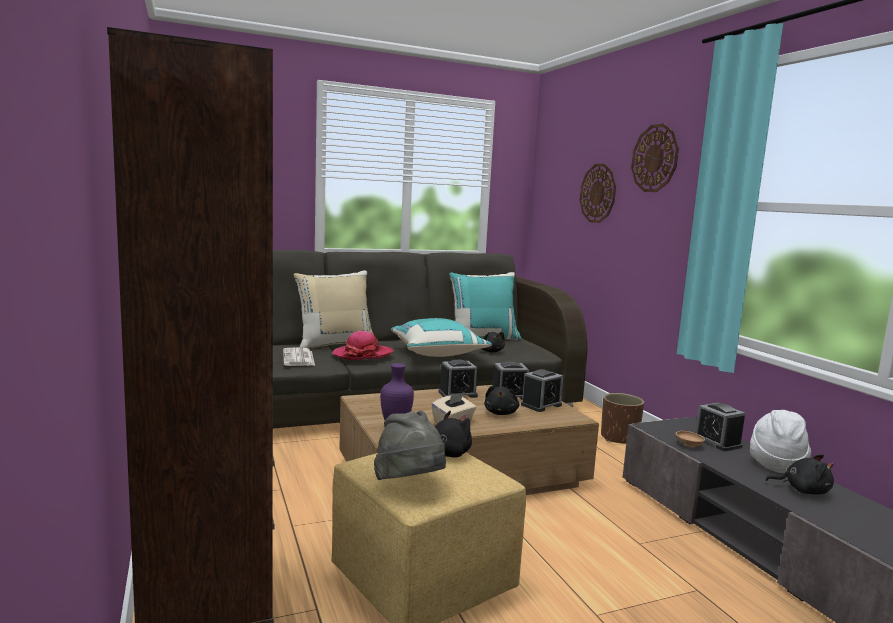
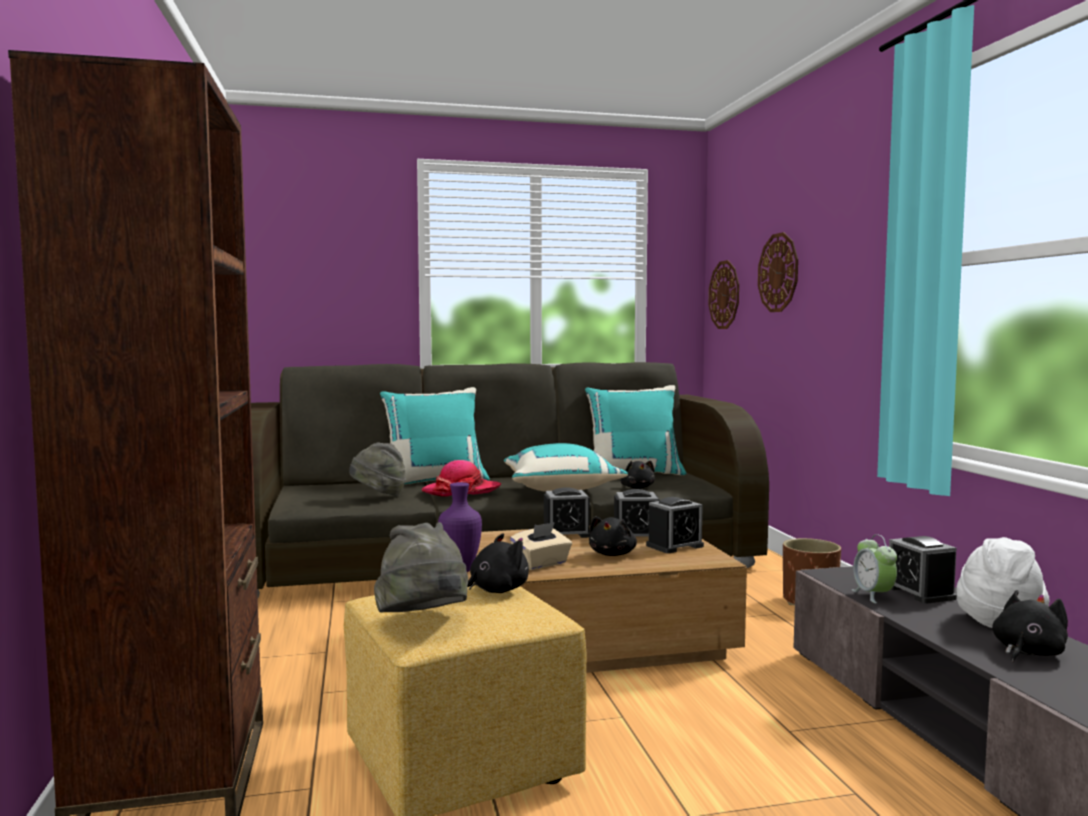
camera: 10 degrees right, 5 degrees down
newspaper [283,347,315,366] -> grey hat [349,443,406,496]
beige pillow [294,270,375,349] -> turquoise pillow [380,387,490,485]
wall clock [631,123,679,192] -> wall clock moved to [709,260,739,329]
brown bowl [675,431,705,448] -> alarm clock [852,534,897,603]
black plush toy [766,454,835,495] -> black plush toy turned 75 degrees counterclockwise [992,590,1068,662]

